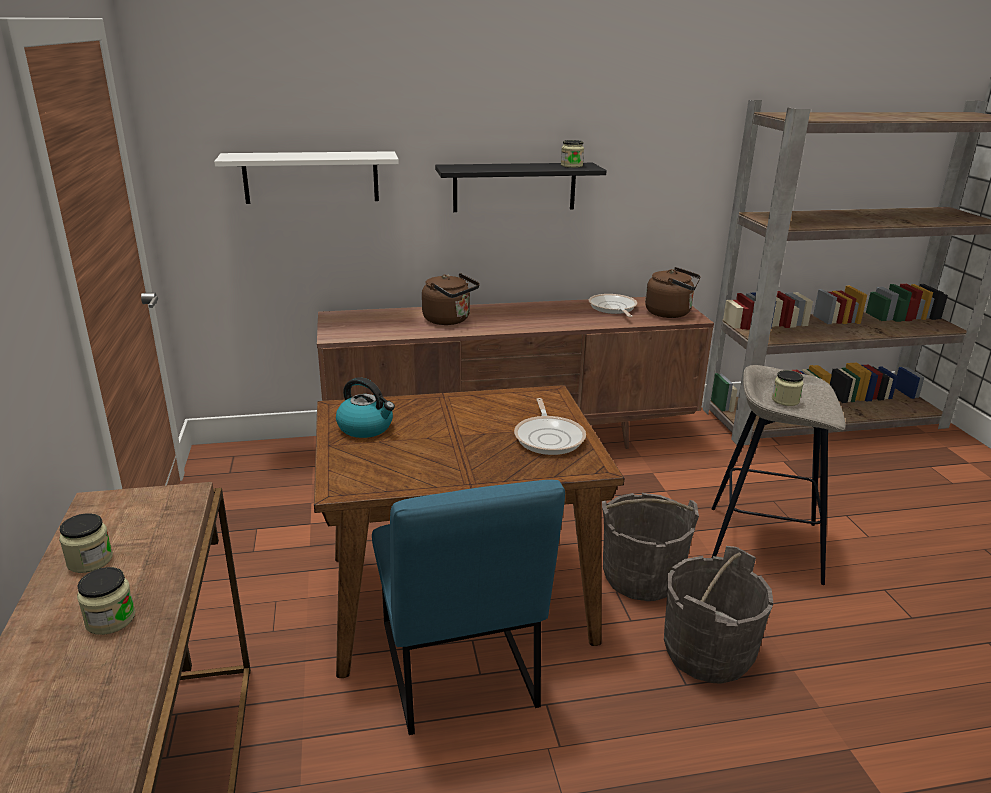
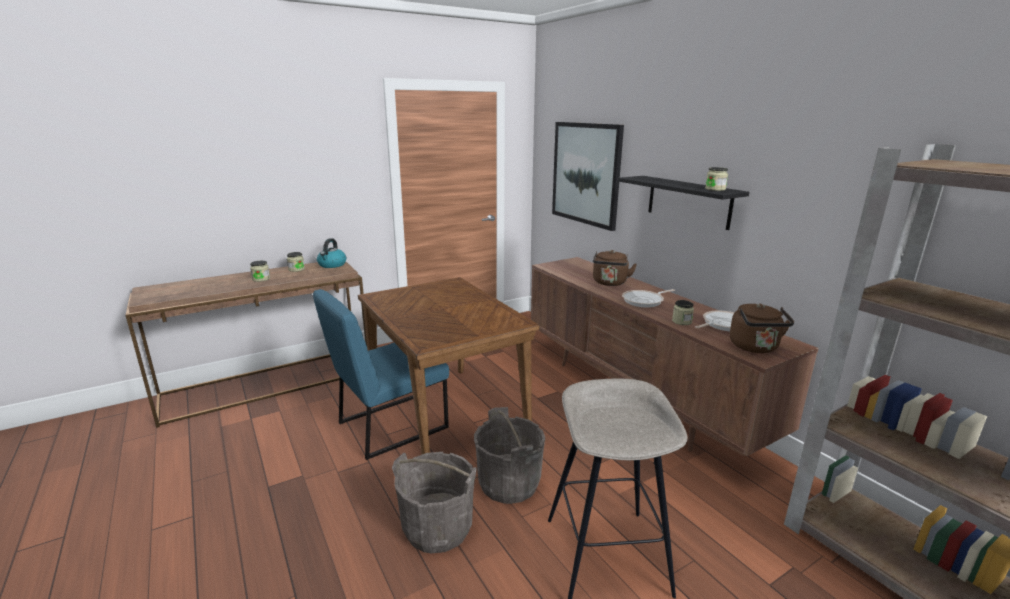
camera: 70 degrees right, 5 degrees down
white shelf [214,151,399,204] -> picture [552,122,624,231]
kettle [336,377,395,438] -> kettle moved to [317,238,346,268]
frying pan [514,398,586,455] -> frying pan moved to [622,289,675,308]
jar [772,370,804,406] -> jar moved to [672,300,694,325]

